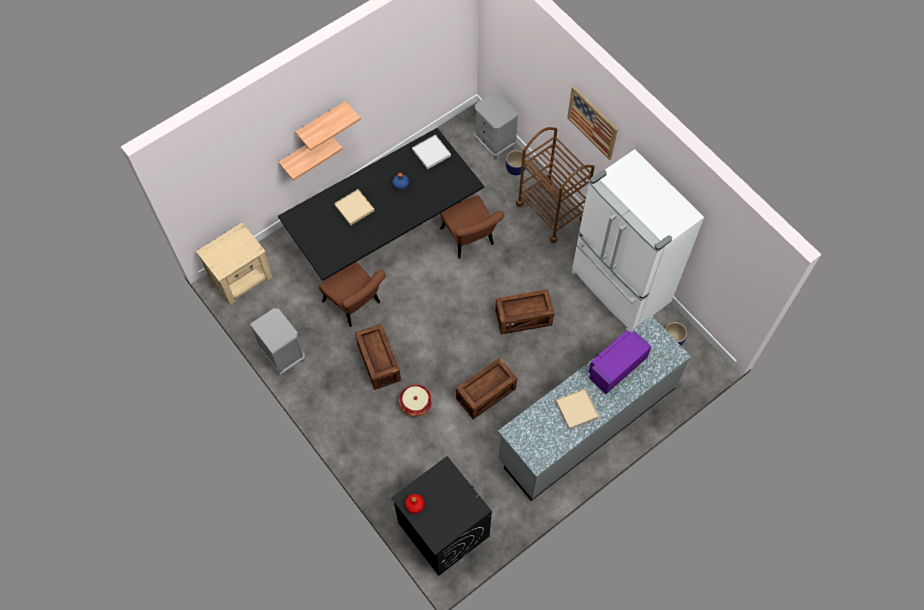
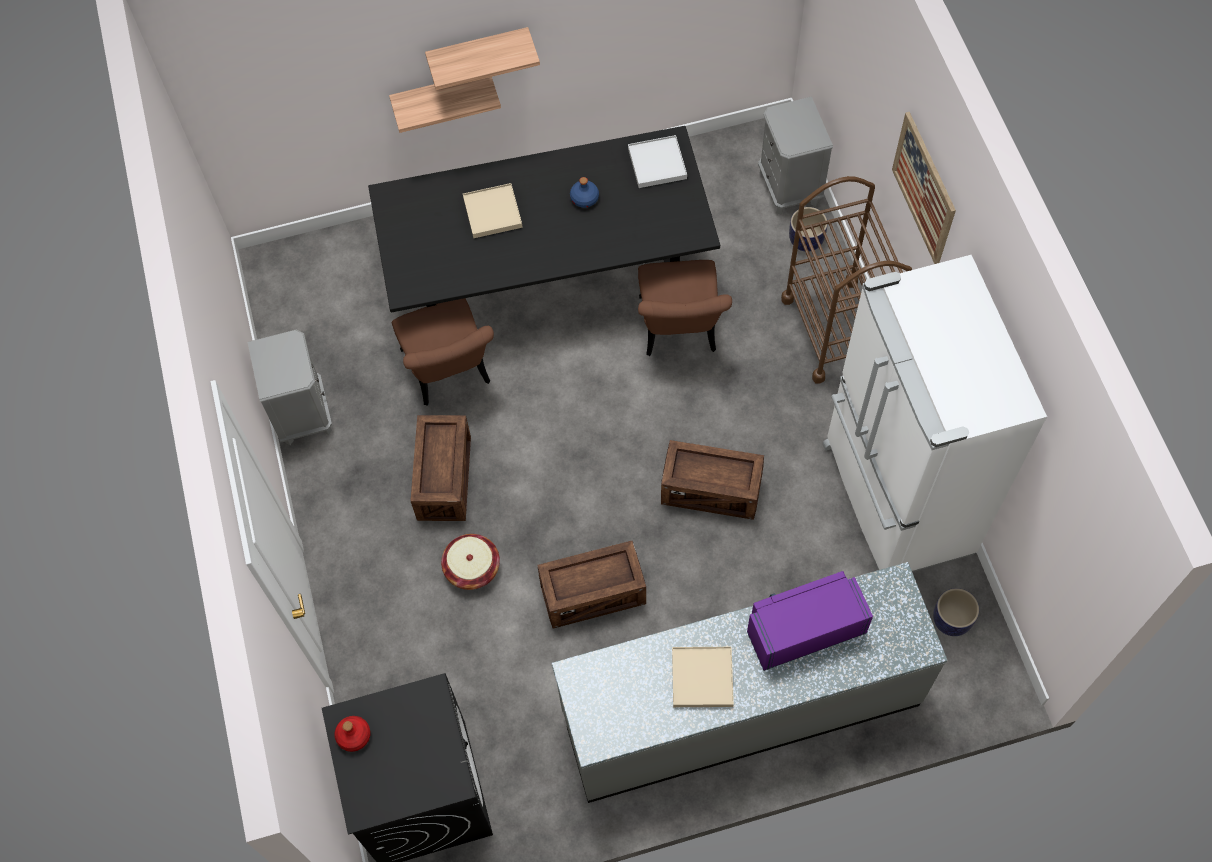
camera: 25 degrees right, 0 degrees up
beige nightstand [196,223,273,305] -> none

